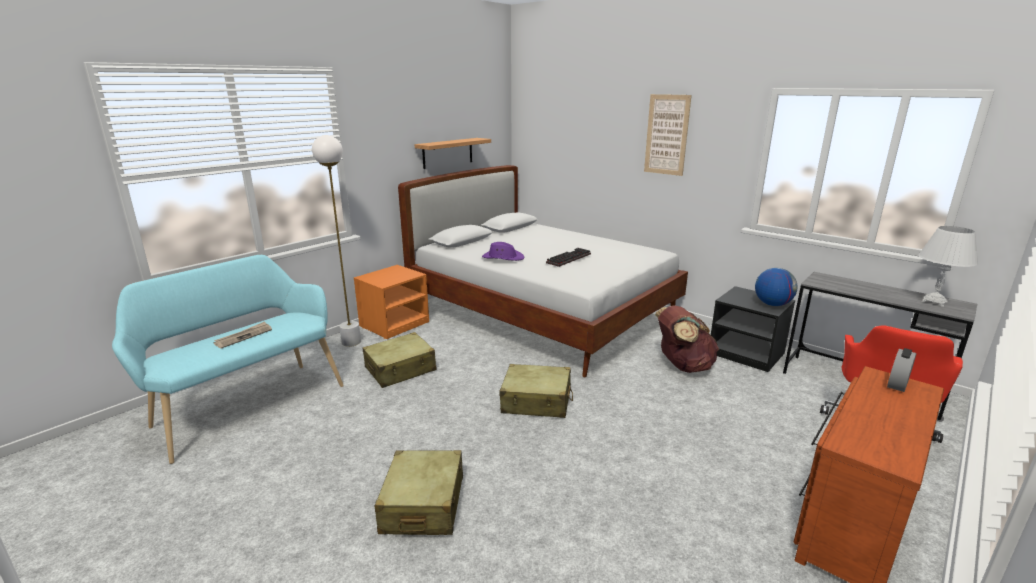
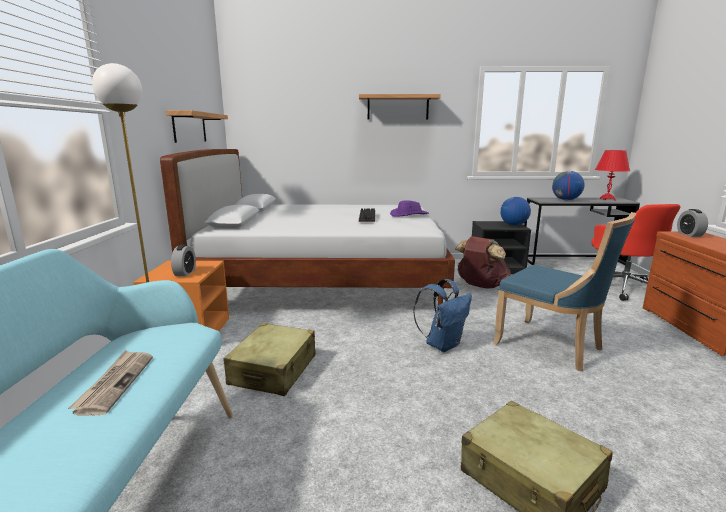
camera: 40 degrees left, 5 degrees down
purple hat [482,242,524,261] -> purple hat moved to [390,200,429,217]
beige suitcase [500,364,573,418] -> blue backpack [413,279,472,352]
picture [644,94,692,176] -> shelf [359,94,441,120]
white table lamp [918,226,978,307] -> red table lamp [595,150,630,201]
none -> alarm clock [171,245,196,276]
none -> blue chair [493,212,636,371]
none -> globe [552,171,585,200]

